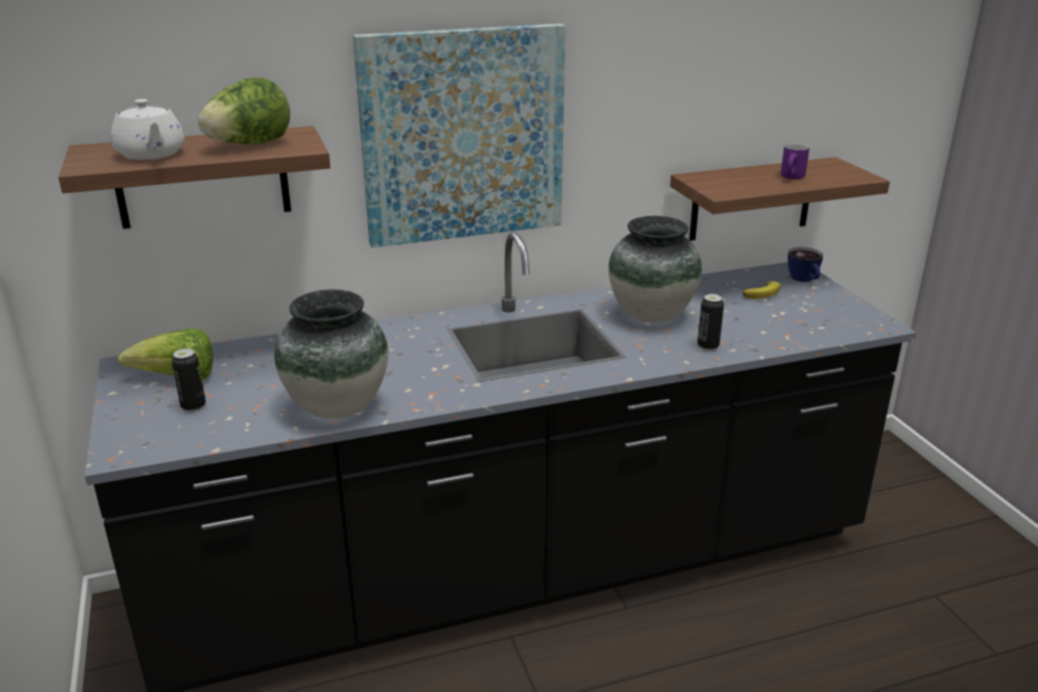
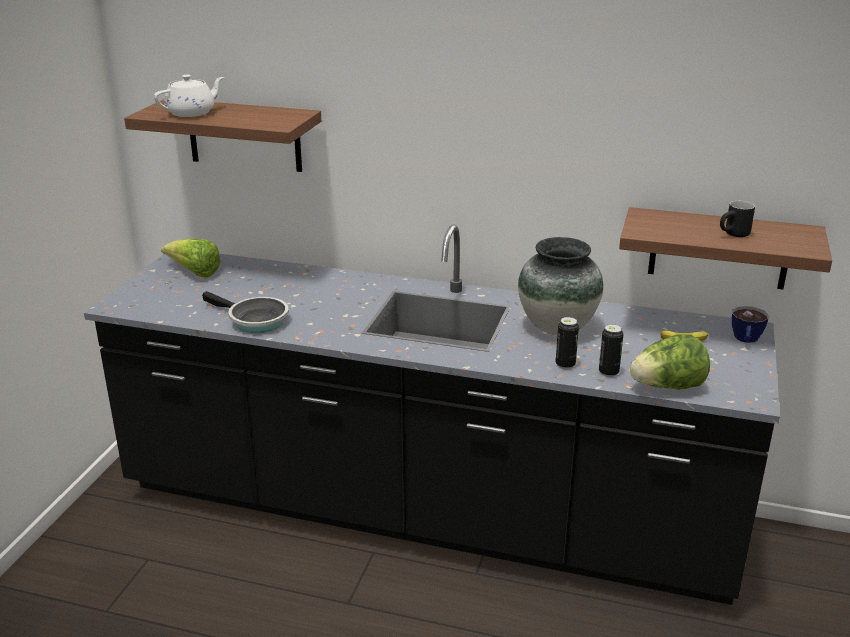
camera: 35 degrees right, 0 degrees up
white teapot [111,99,185,160] -> white teapot turned 135 degrees counterclockwise [154,75,224,117]
can [172,348,206,412] -> can moved to [599,324,624,377]
lettuce [198,78,290,144] -> lettuce moved to [630,334,710,390]
vase [274,289,388,419] -> frying pan [202,291,289,333]
picture [353,24,566,248] -> none
purple mug [781,143,809,179] -> black mug [720,201,755,237]

